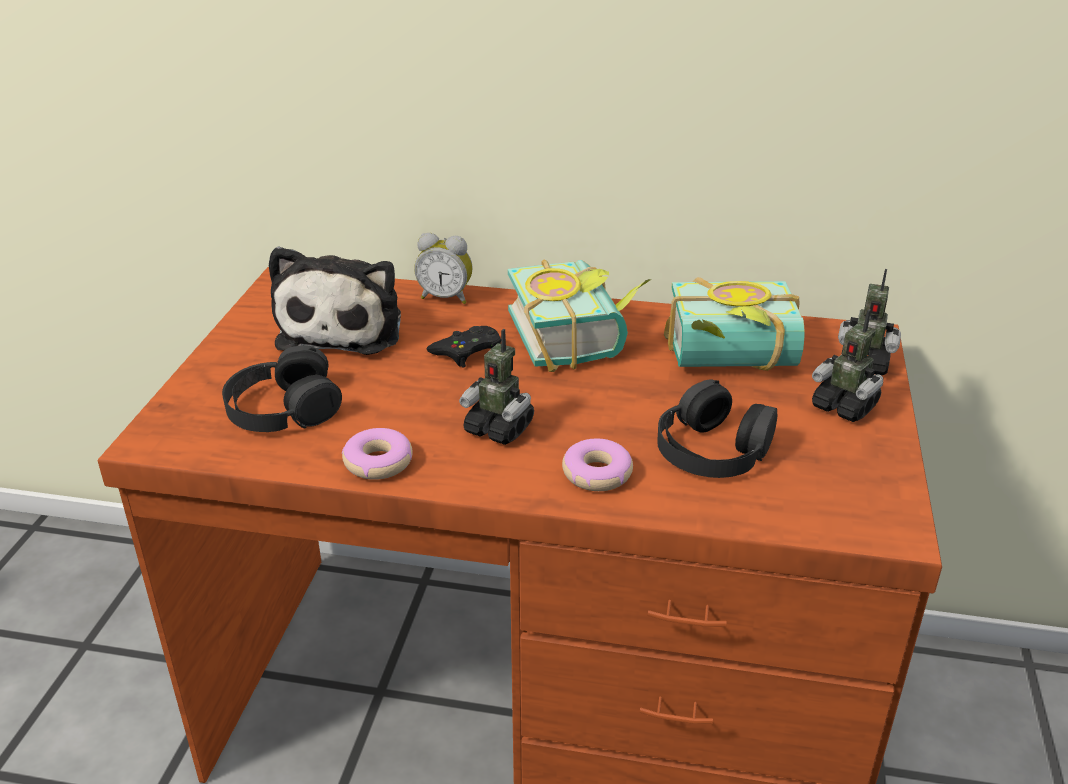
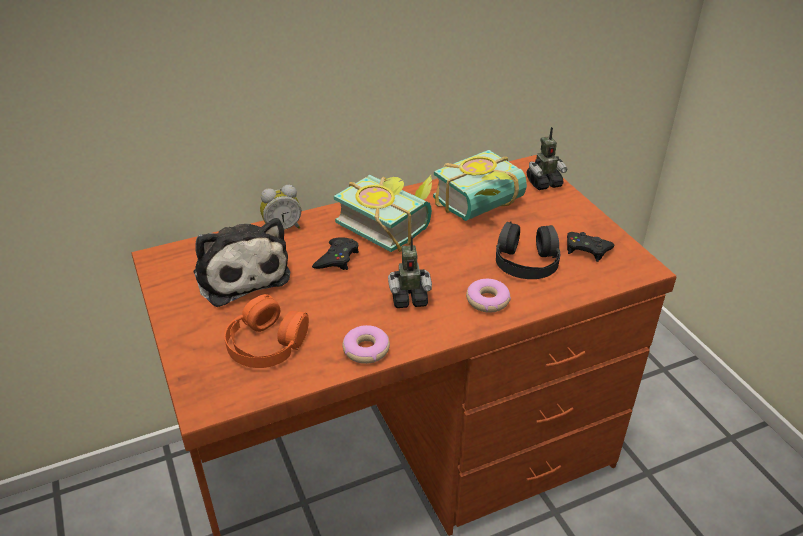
camera: 35 degrees left, 5 degrees up
black headphones [222,345,342,432] -> orange headphones [224,294,309,368]
toy robot [812,309,883,422] -> none
none -> black game controller [567,232,615,262]

